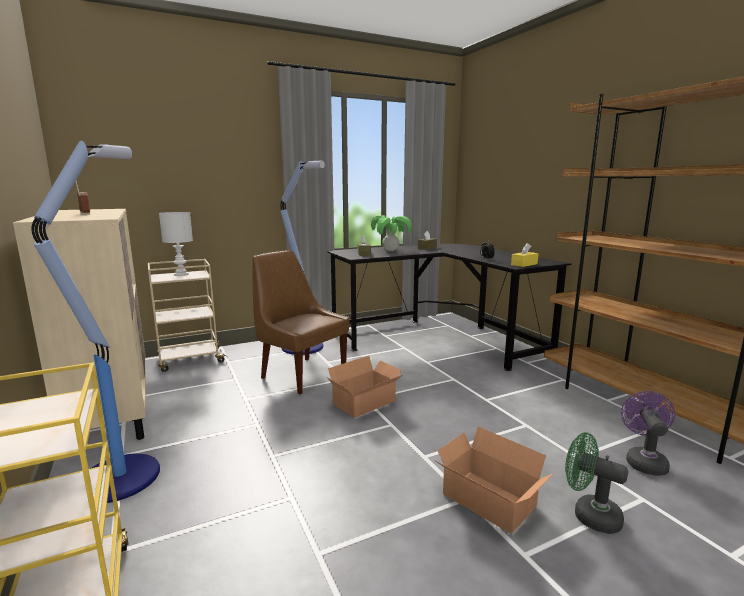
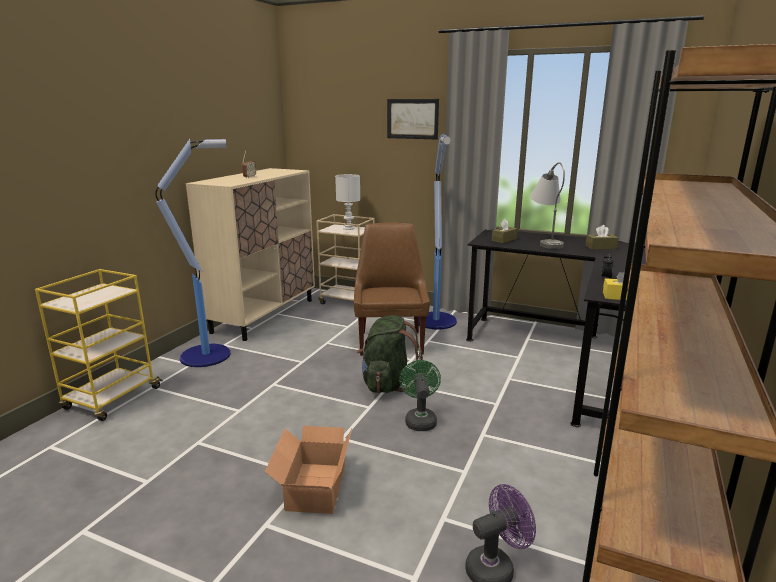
camera: 50 degrees right, 5 degrees up
cardboard box [327,356,404,418] -> green backpack [357,315,423,393]
potted plant [371,215,412,251] -> grey table lamp [530,162,565,249]
green fan [565,432,628,534] -> green fan moved to [399,360,441,431]
none -> picture [387,99,439,140]

